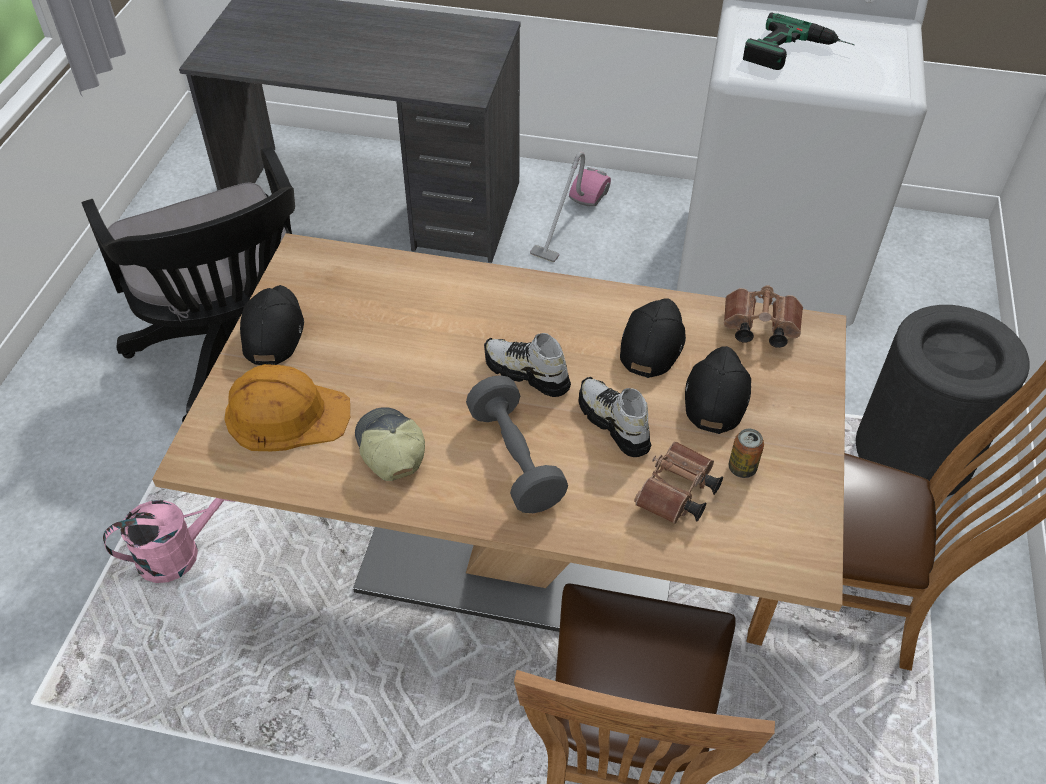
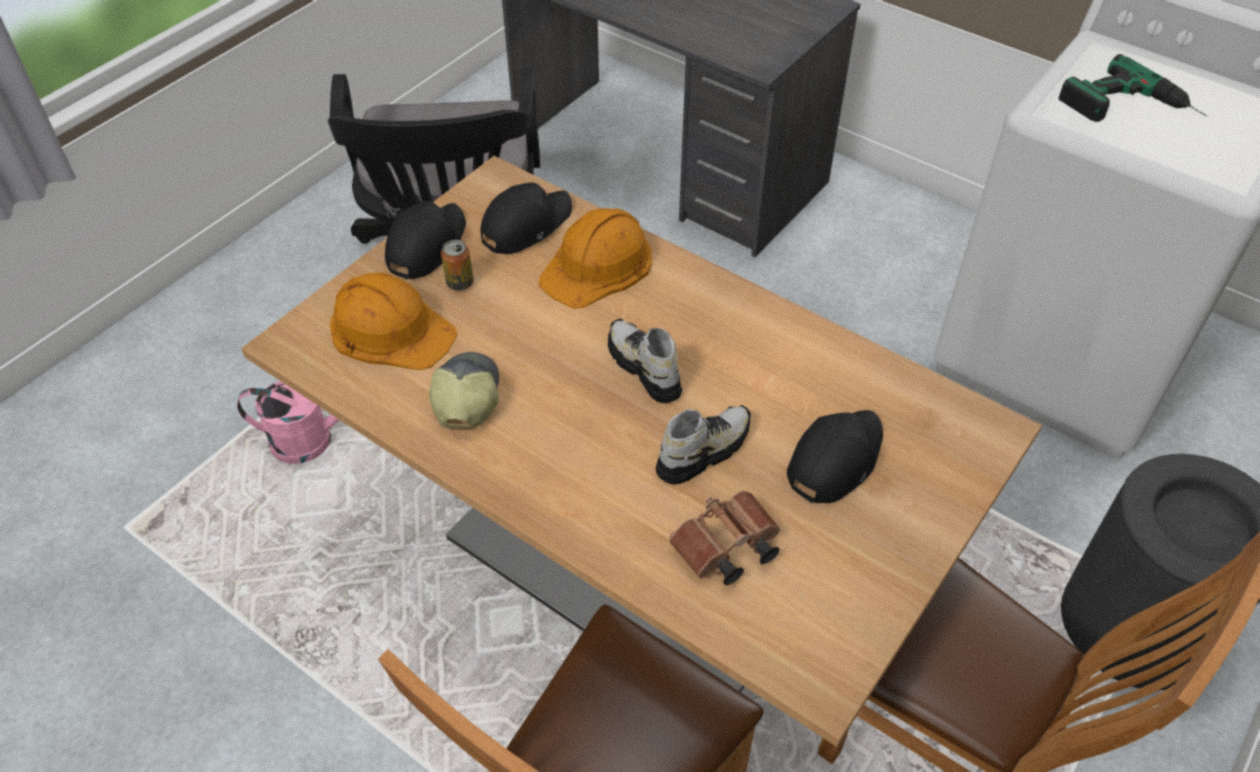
camera: 25 degrees right, 0 degrees up
grey dumbbell [466,375,568,513] -> none
vacuum cleaner [530,152,611,262] -> none
shoe [578,377,651,457] -> shoe turned 60 degrees clockwise [656,405,751,484]
black cap [620,298,686,378] -> black cap moved to [480,182,572,254]
brown binoculars [724,285,803,348] -> none
can [728,429,764,478] -> can moved to [441,240,474,290]
none -> orange hard hat [539,208,652,308]

